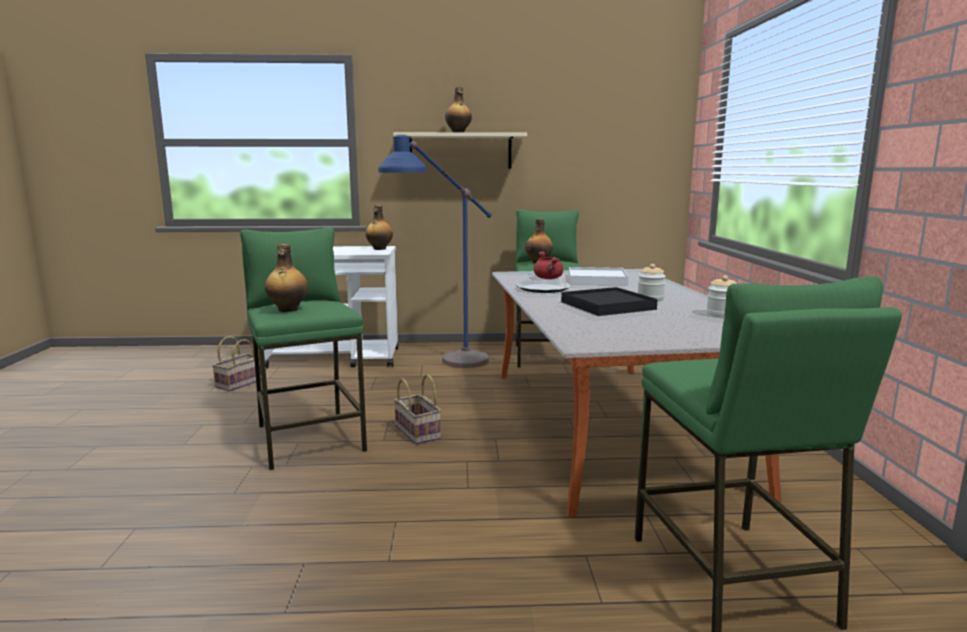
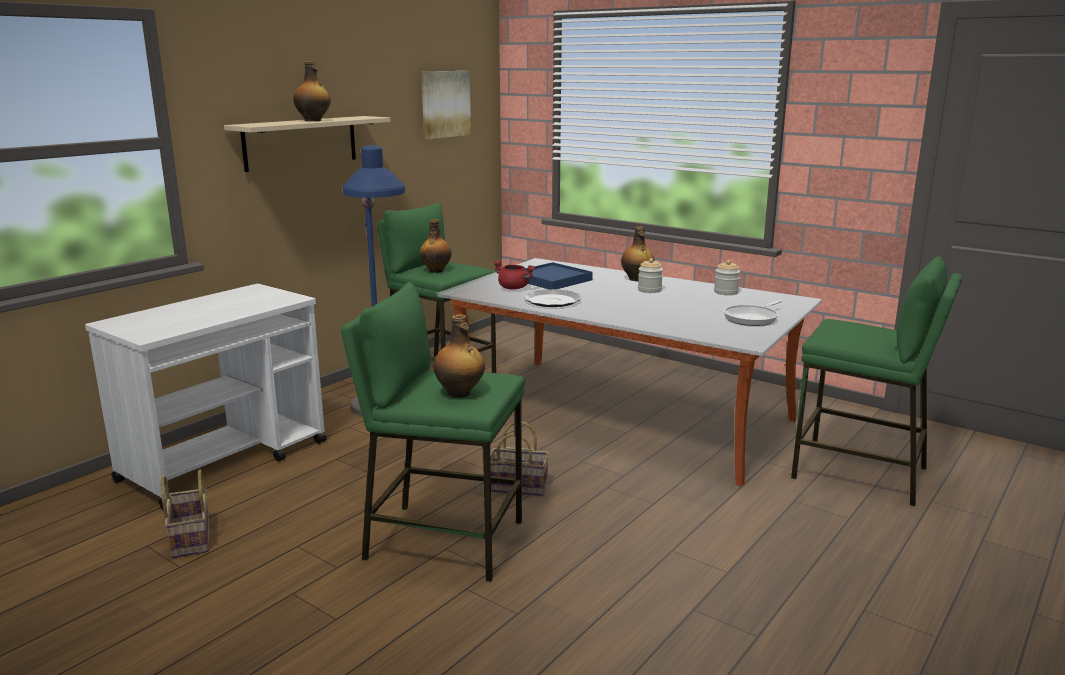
camera: 50 degrees left, 5 degrees up
bottle [365,205,393,250] -> bottle moved to [621,227,655,281]
black tray [561,287,658,316] -> none
white tray [569,267,629,286] -> blue tray [525,262,593,289]
none -> picture [421,71,471,139]
none -> frying pan [724,300,782,326]

